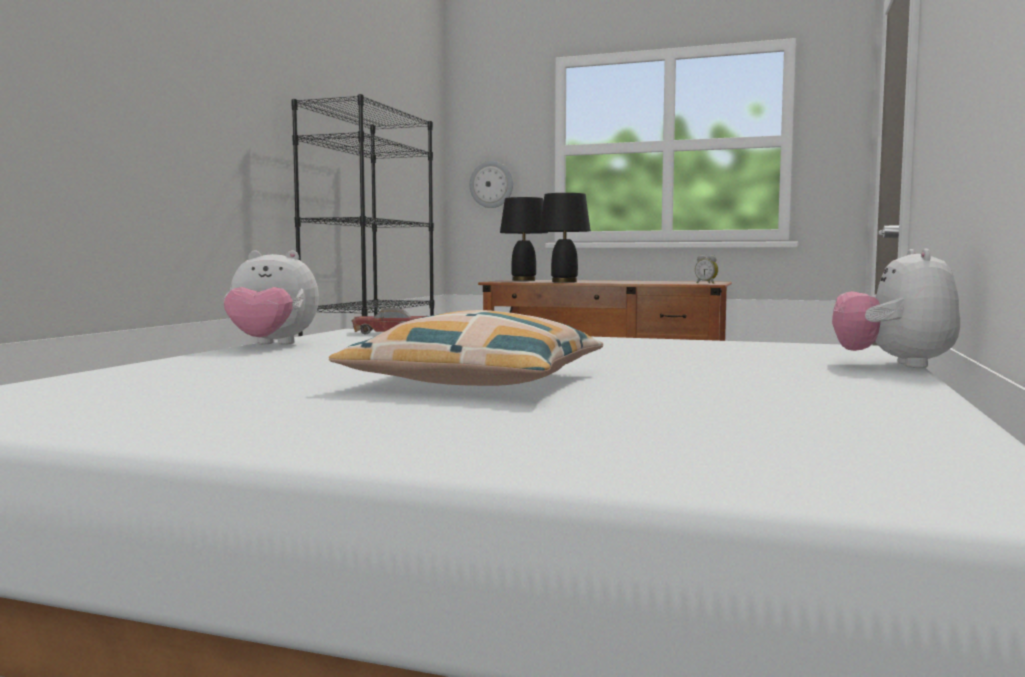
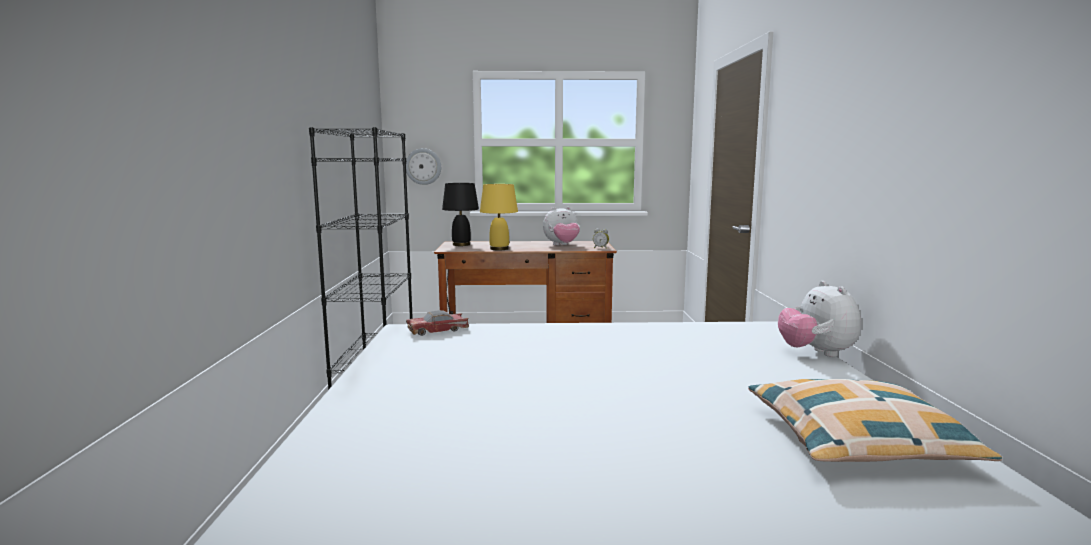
camera: 20 degrees left, 5 degrees up
plush toy [224,250,319,345] -> plush toy moved to [543,207,580,245]
pillow [329,310,603,386] -> pillow moved to [748,379,1002,462]
black table lamp [539,193,591,283] -> yellow table lamp [480,184,518,250]

